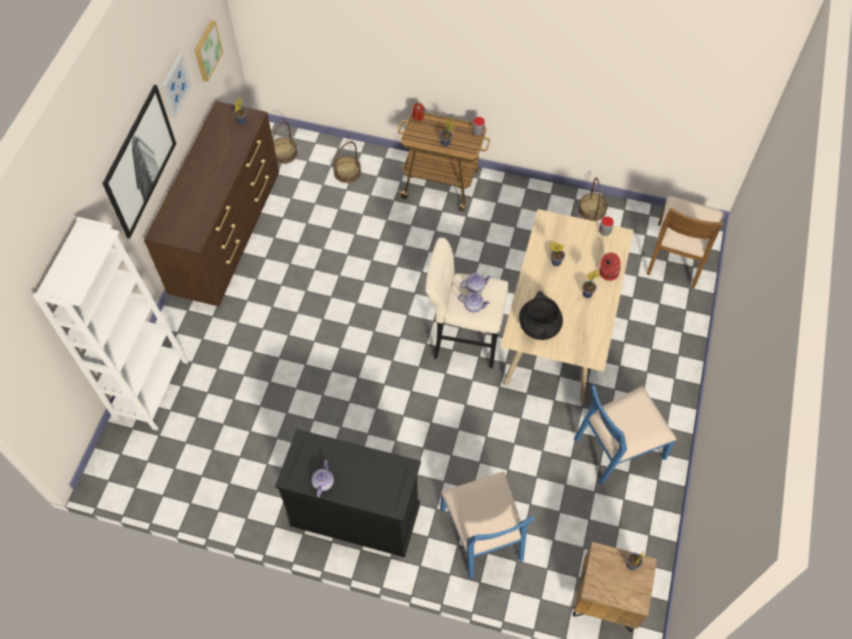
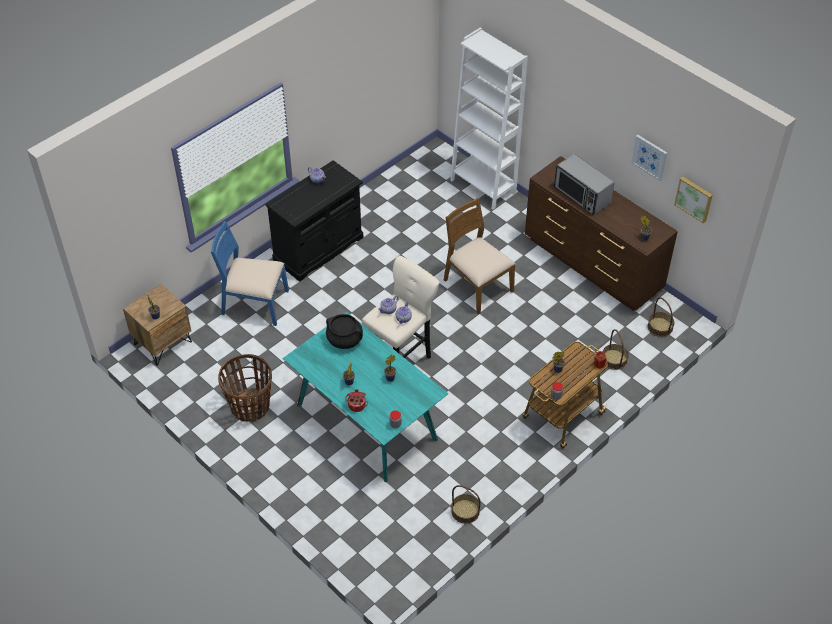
camera: 120 degrees right, 10 degrees down
picture [102,85,176,239] -> none
beige dining table [500,209,634,404] -> turquoise dining table [282,312,449,482]
blue chair [574,385,676,485] -> basket [218,354,272,422]
brown chair [647,196,723,288] -> brown chair moved to [444,198,515,315]
none -> microwave [554,154,614,215]

